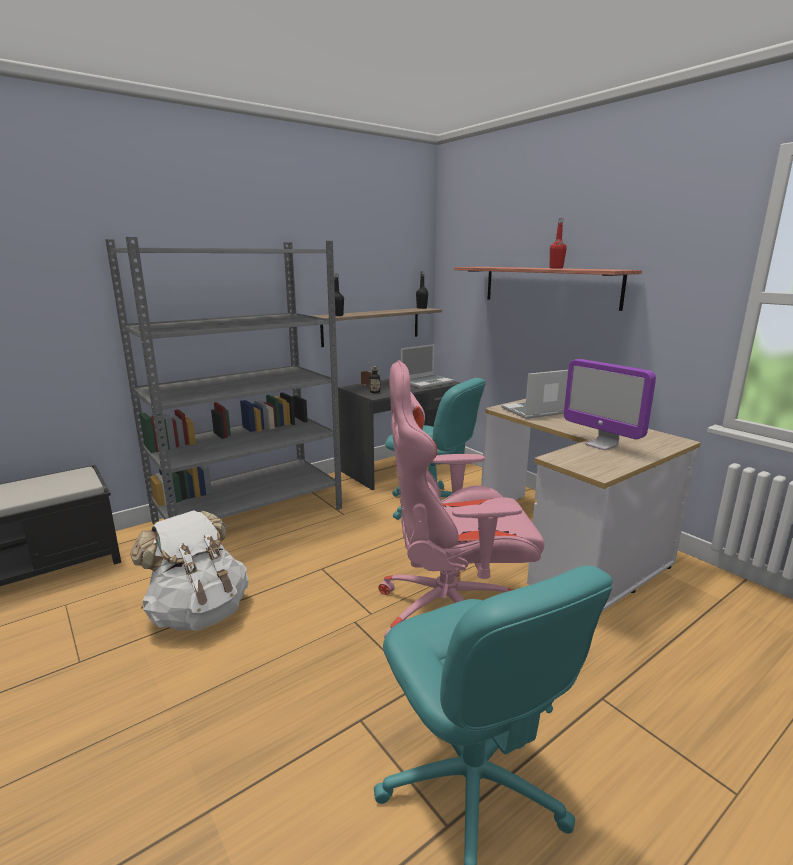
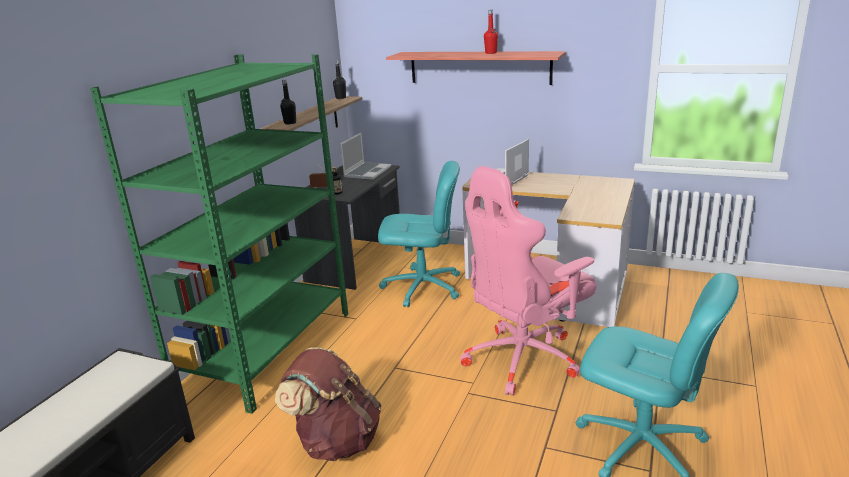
camera: 30 degrees left, 5 degrees up
grey bookcase [105,237,342,525] -> green bookcase [90,55,348,414]
white backpack [130,510,248,631] -> brown backpack [275,348,381,461]
monitor [564,359,656,450] -> none

